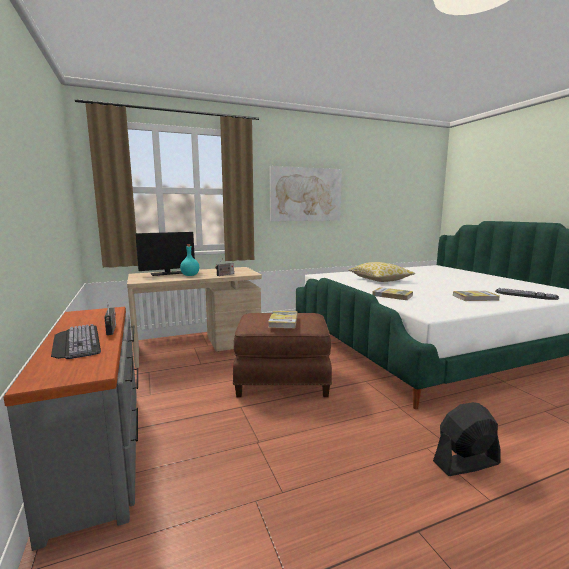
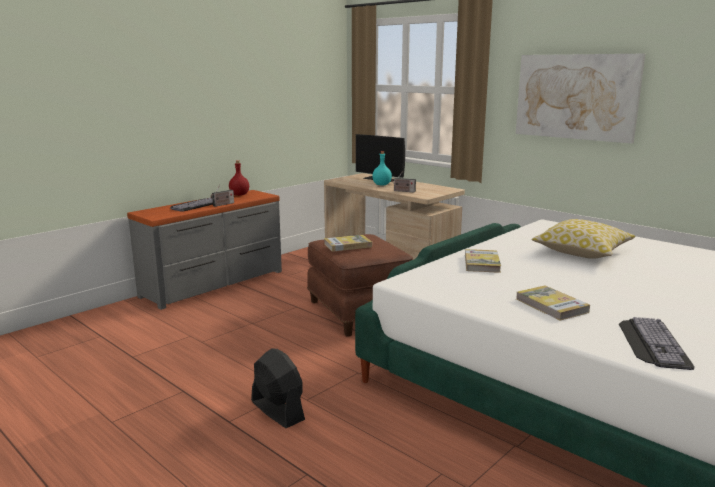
camera: 65 degrees right, 5 degrees up
none -> red bottle [229,160,249,196]

